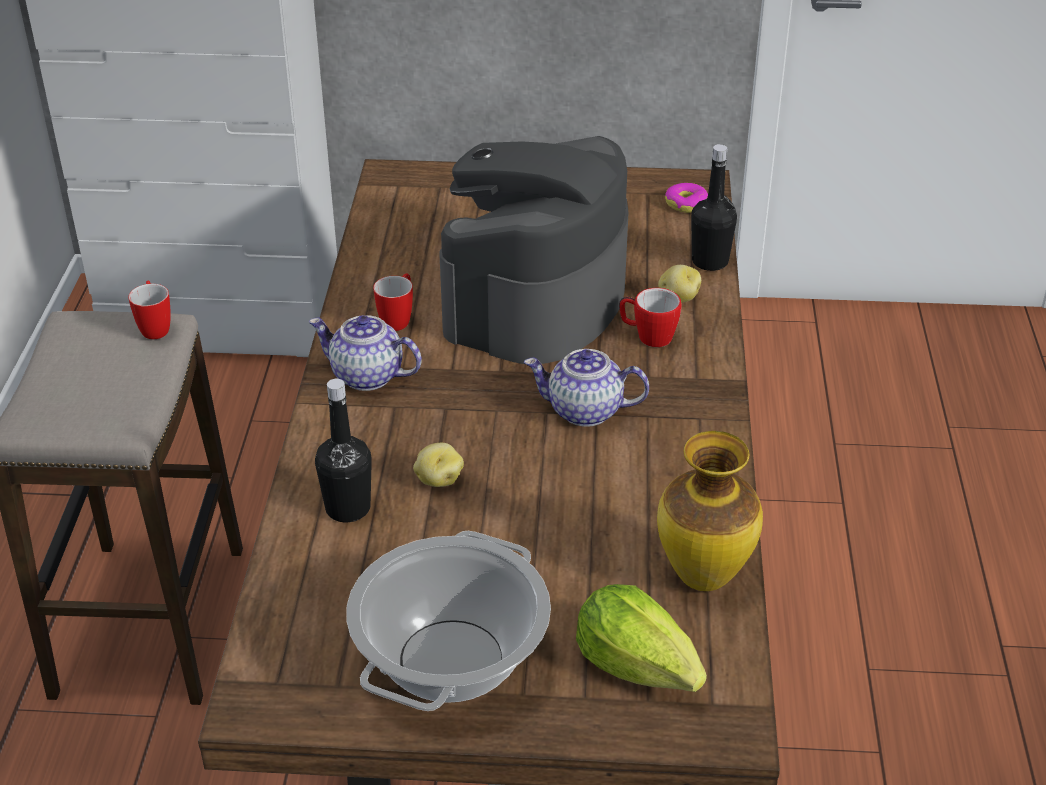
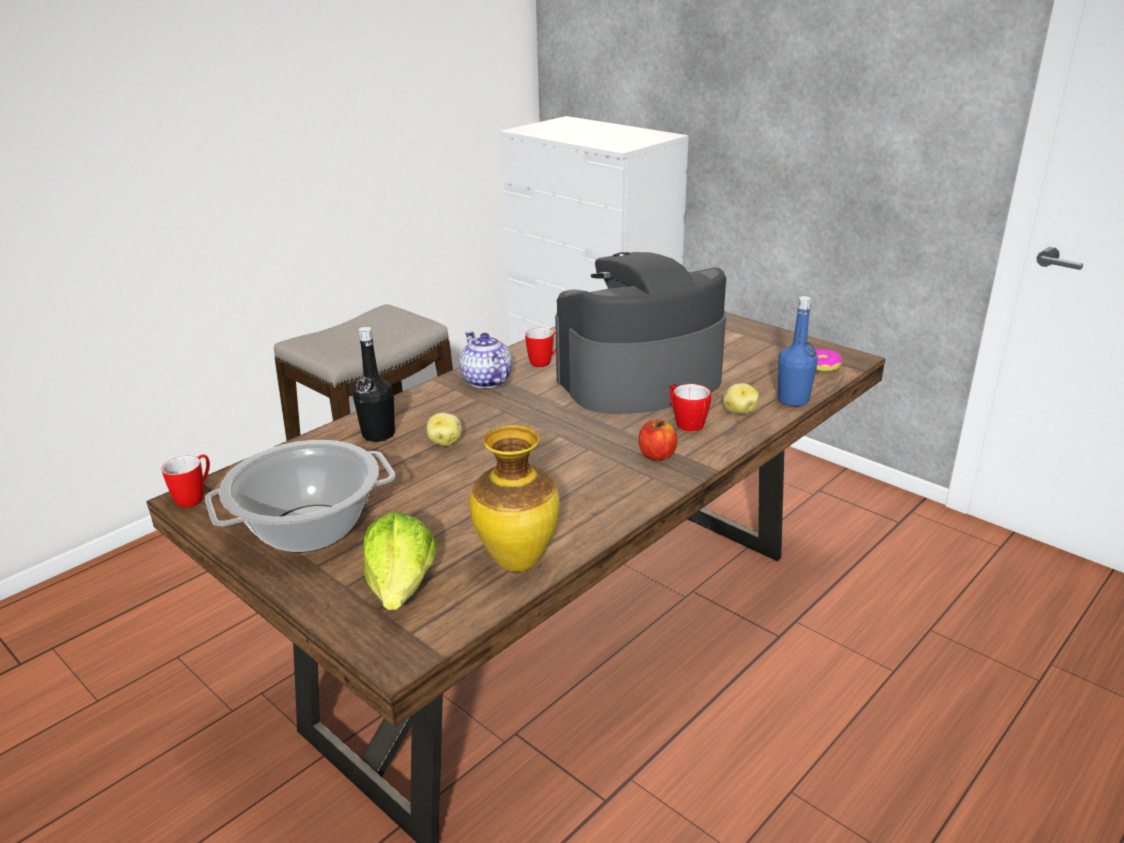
camera: 40 degrees right, 10 degrees down
mug [128,281,171,339] -> mug moved to [161,455,210,508]
teapot [524,349,649,427] -> none
black bottle [691,144,737,271] -> blue bottle [777,296,818,406]
none -> apple [639,419,677,461]

